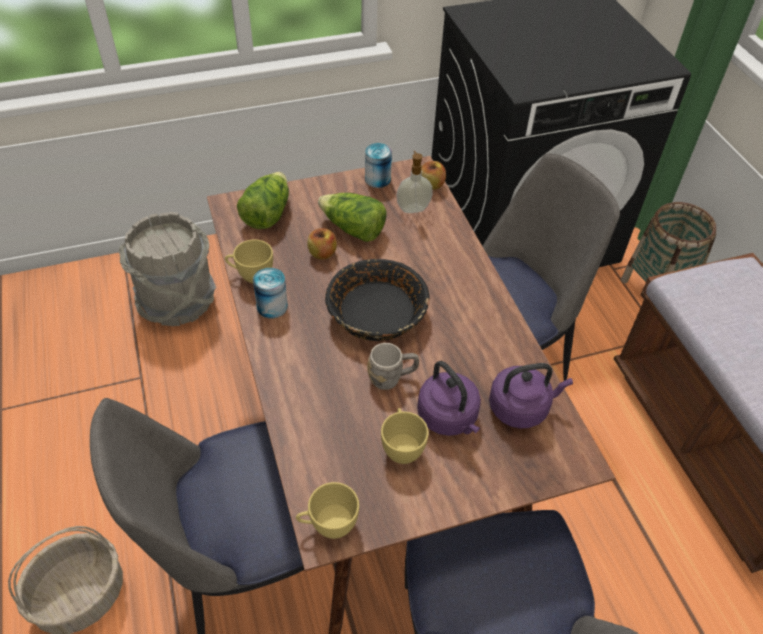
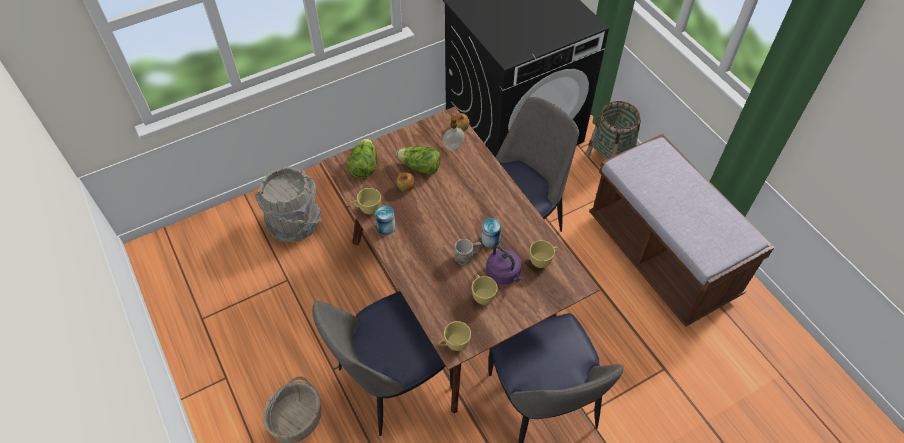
camera: 10 degrees left, 5 degrees up
black bowl [325,259,430,341] -> none
can [365,143,392,188] -> can moved to [481,218,501,248]
purple kettle [489,363,573,429] -> yellow cup [529,240,558,268]

